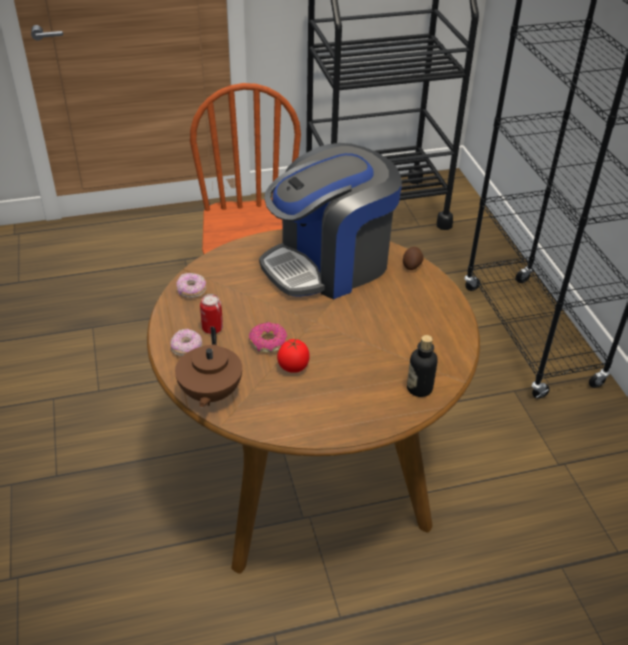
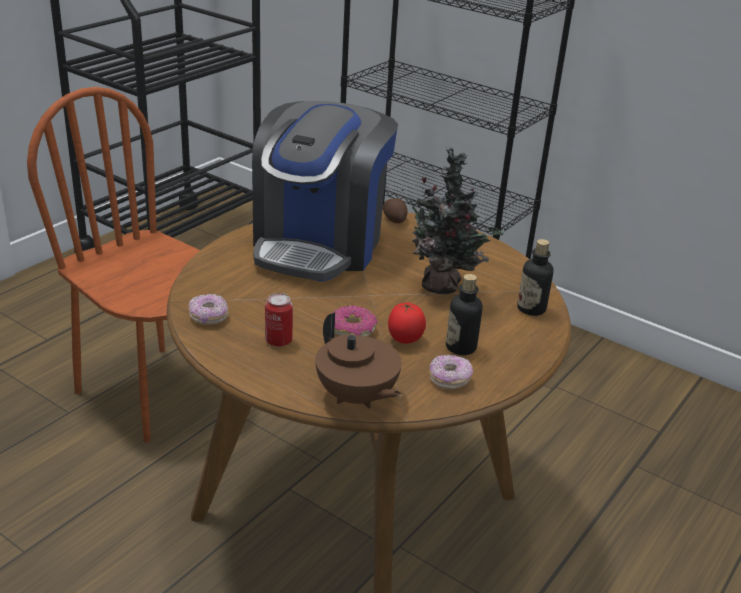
camera: 40 degrees left, 10 degrees down
donut [170,329,202,357] -> donut moved to [429,355,473,390]
none -> potted plant [402,147,504,295]
none -> bottle [446,274,483,355]

